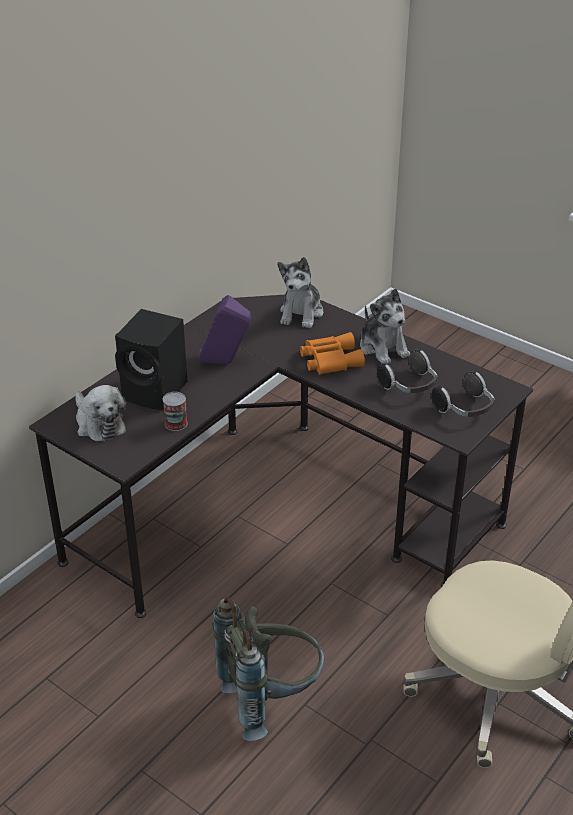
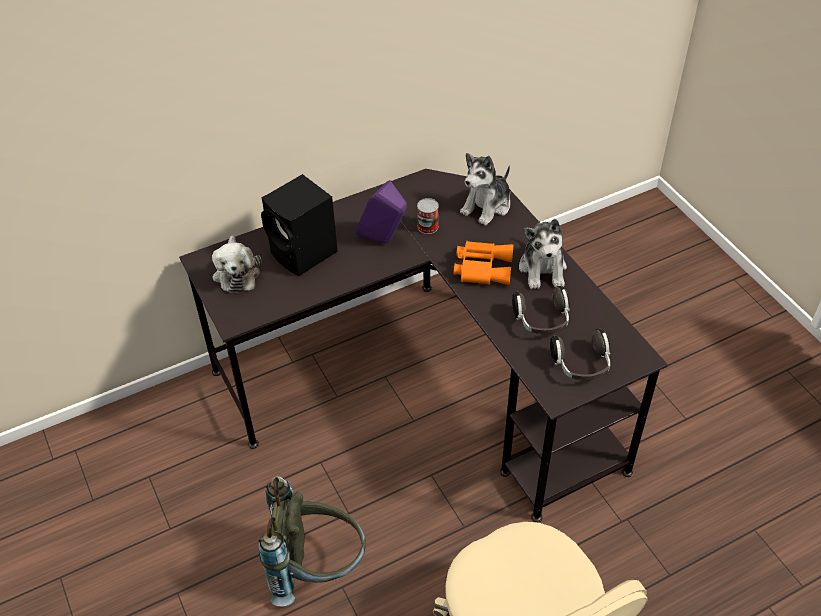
camera: 25 degrees right, 10 degrees up
can [163,392,188,431] -> can moved to [417,198,439,234]

